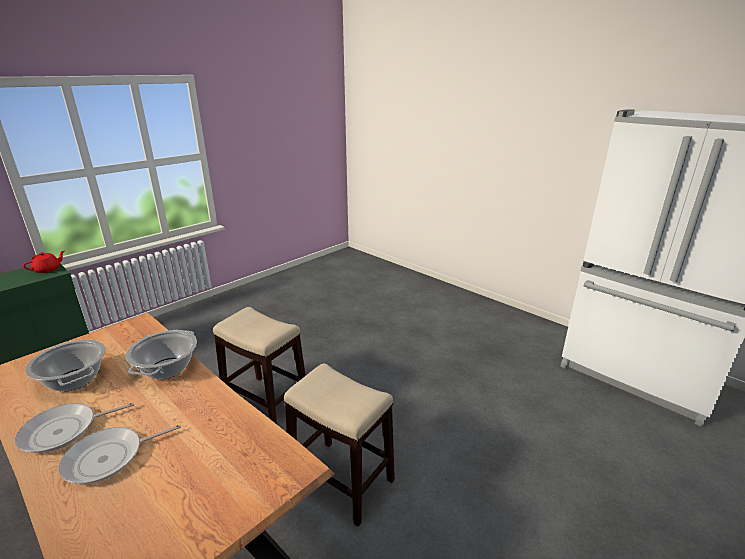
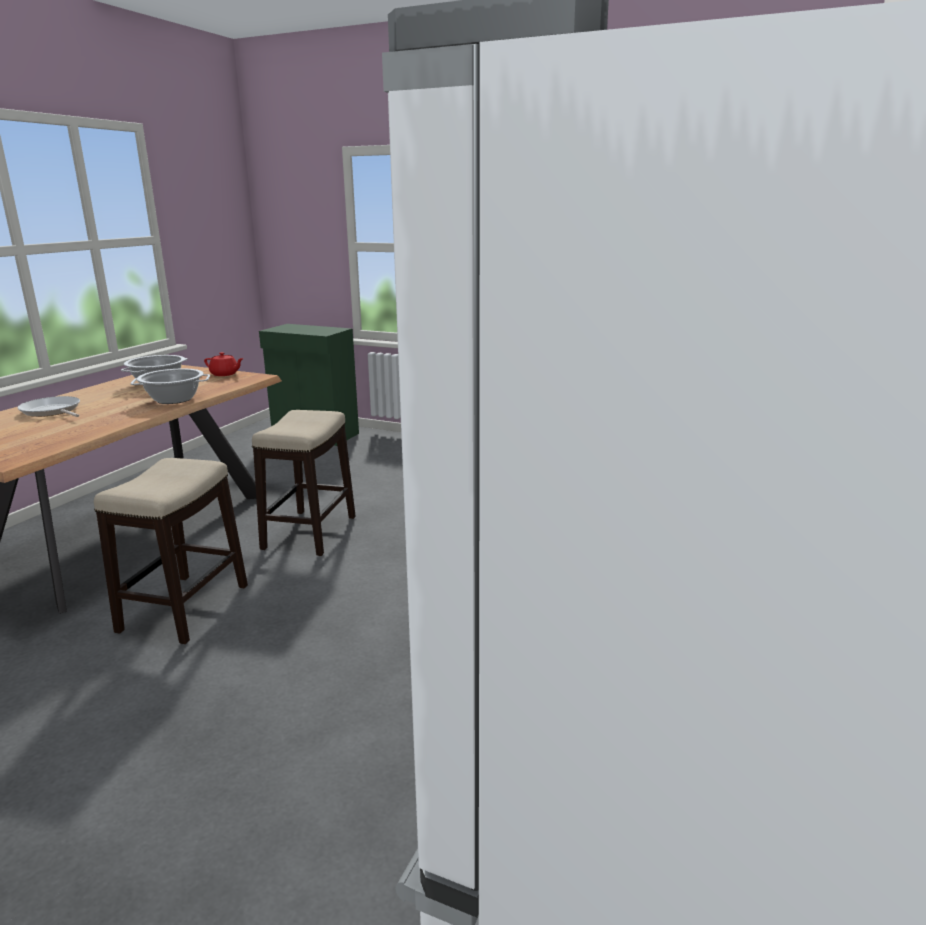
camera: 70 degrees right, 5 degrees down
frying pan [15,402,134,453] -> none
red teapot [23,250,65,273] -> red teapot moved to [204,352,244,376]

